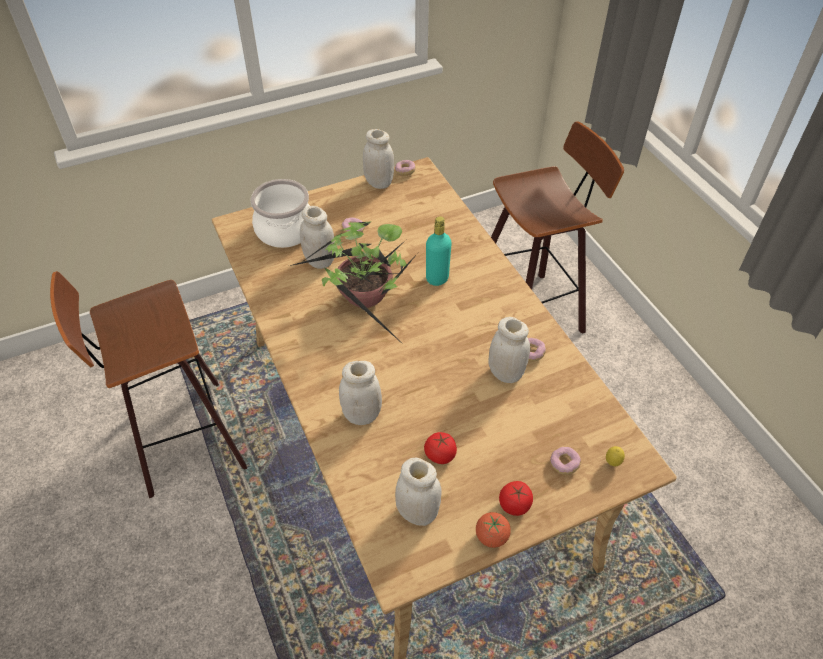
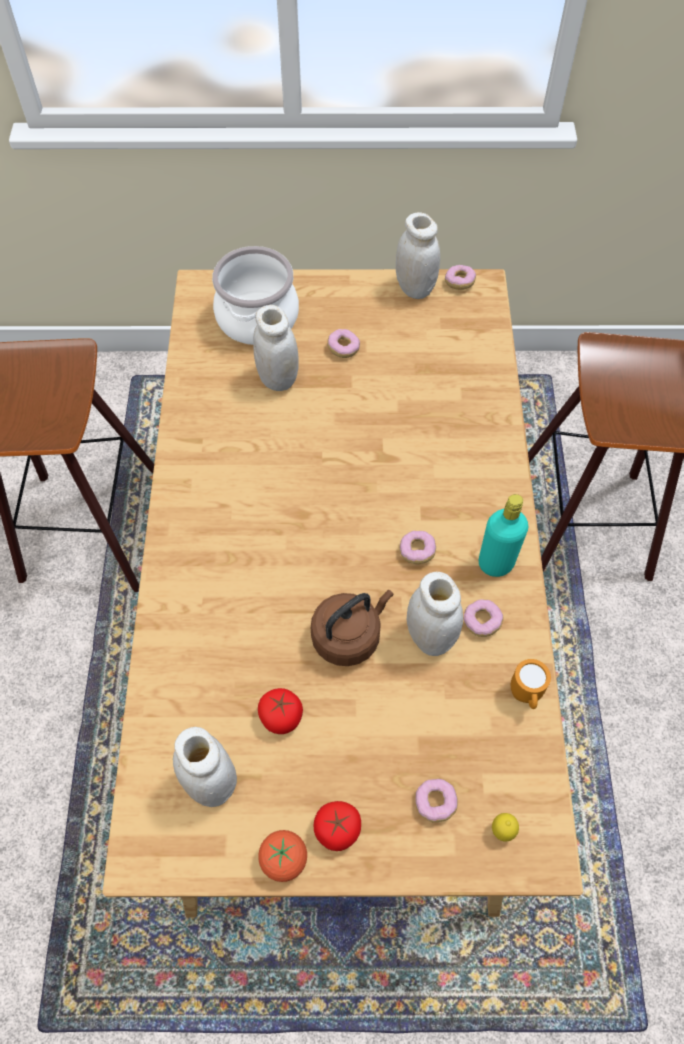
camera: 25 degrees right, 10 degrees up
potted plant [290,221,418,346] -> none
white jar [339,361,382,425] -> none
turquoise bottle [426,216,452,286] -> turquoise bottle moved to [479,494,528,577]
none -> brown kettle [311,590,393,666]
none -> donut [400,531,436,564]
none -> orange mug [511,659,551,709]

